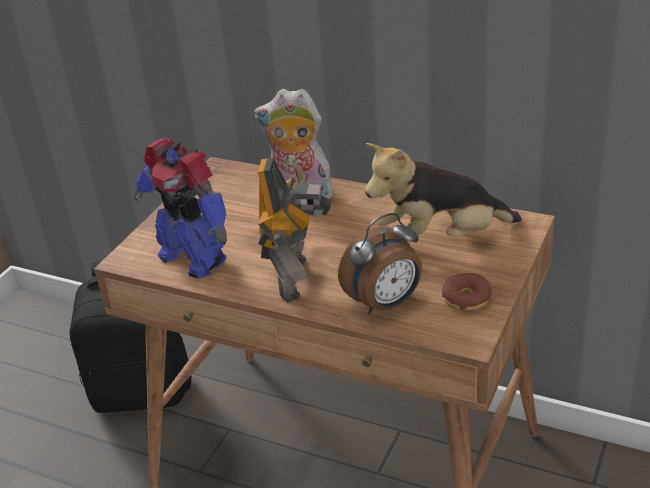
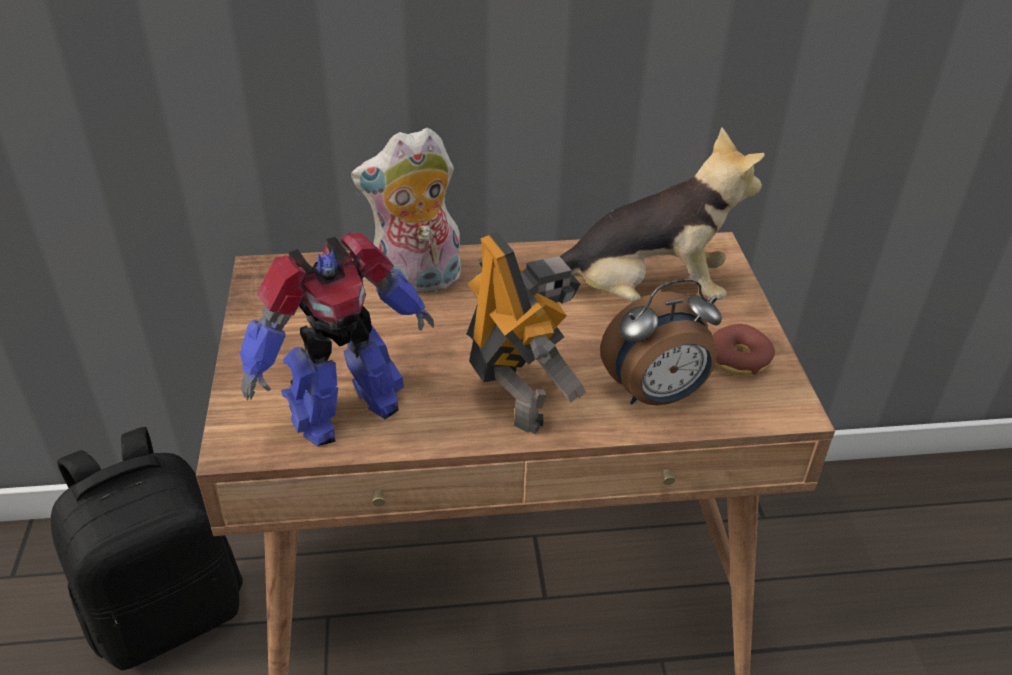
camera: 35 degrees left, 5 degrees up
toy robot [134,139,227,279] -> toy robot turned 45 degrees counterclockwise [239,233,434,446]
alarm clock [338,213,422,314] -> alarm clock turned 45 degrees clockwise [600,278,722,405]
plush toy [365,143,522,243] -> plush toy turned 135 degrees counterclockwise [560,127,765,302]

